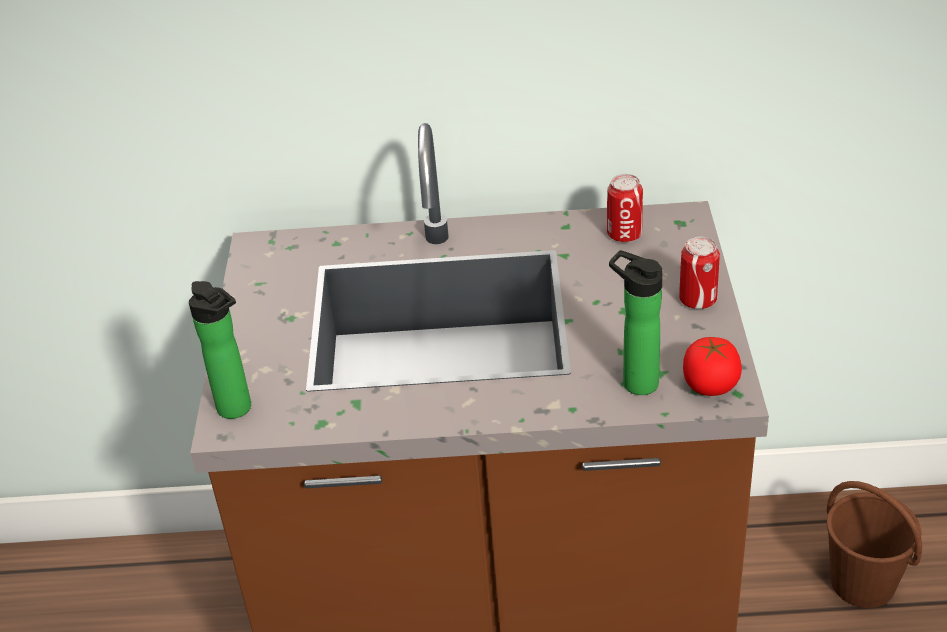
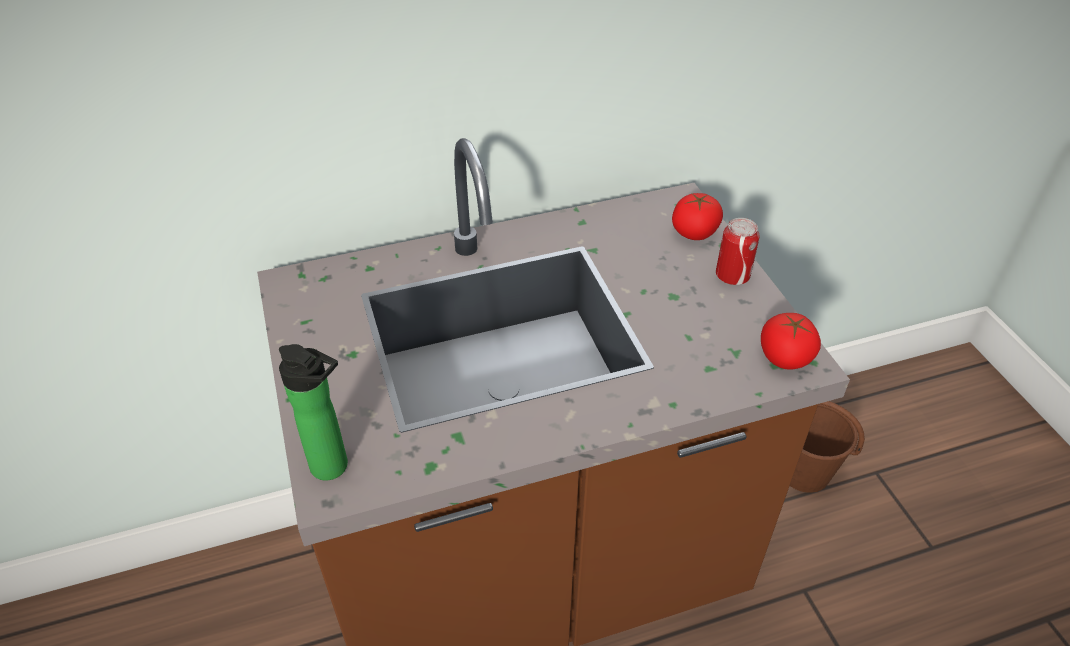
camera: 20 degrees left, 5 degrees up
can [607,174,643,242] -> none
bottle [609,250,663,395] -> none
none -> tomato [672,193,723,240]

